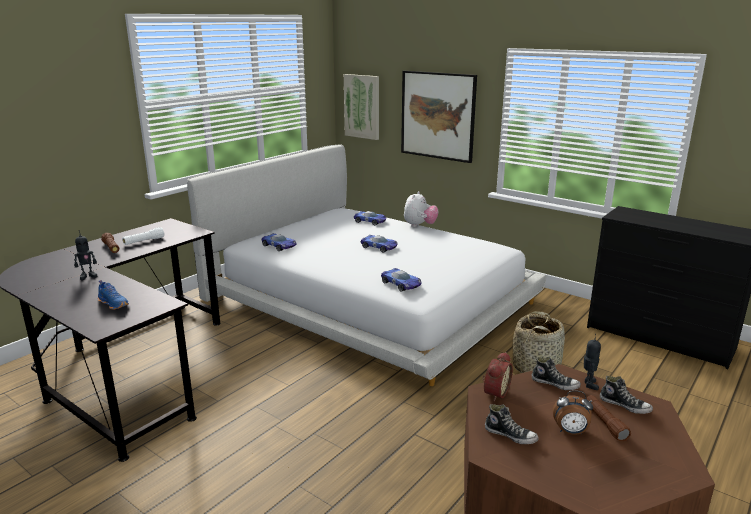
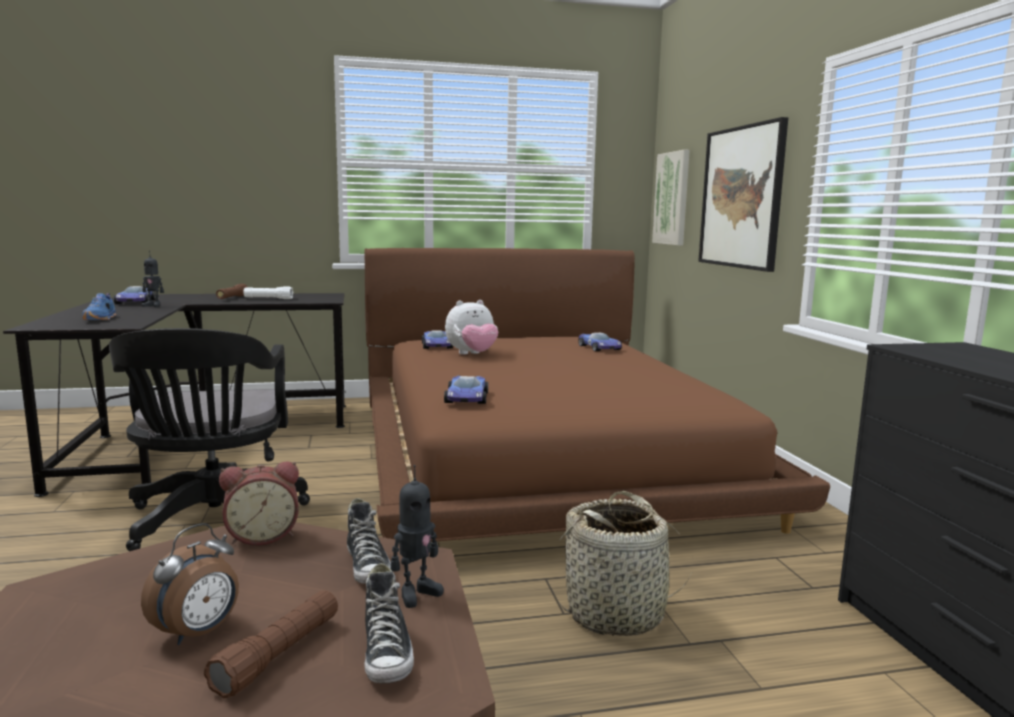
camera: 40 degrees right, 10 degrees down
white bed [187,144,547,386] -> brown bed [364,248,830,542]
toy car [361,235,398,253] -> toy car moved to [114,286,156,304]
plush toy [404,191,439,227] -> plush toy moved to [445,300,498,355]
shoe [485,404,538,444] -> none
alarm clock [553,390,593,435] -> alarm clock turned 105 degrees counterclockwise [141,523,239,645]
none -> black office chair [109,328,310,551]

